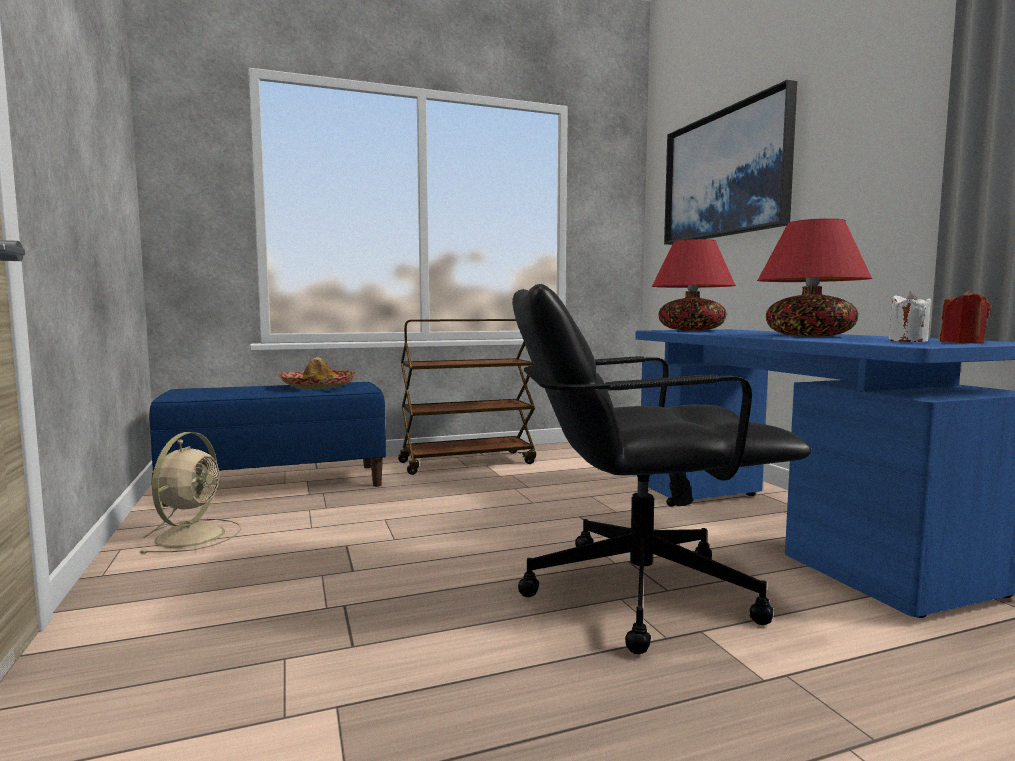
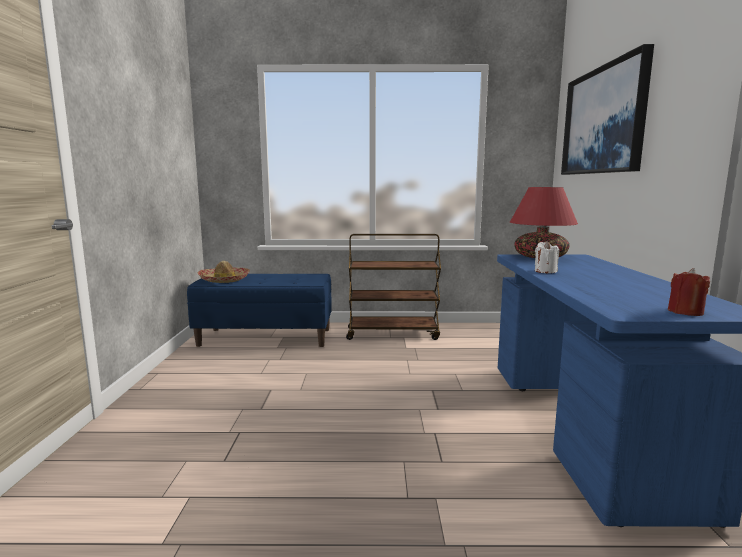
camera: 20 degrees right, 5 degrees up
beige fan [139,432,241,554] -> none
hat [278,357,356,389] -> hat moved to [197,261,250,283]
black office chair [512,284,812,654] -> none
red table lamp [757,218,873,337] -> none
white candle [889,291,931,342] -> white candle moved to [535,241,559,273]

